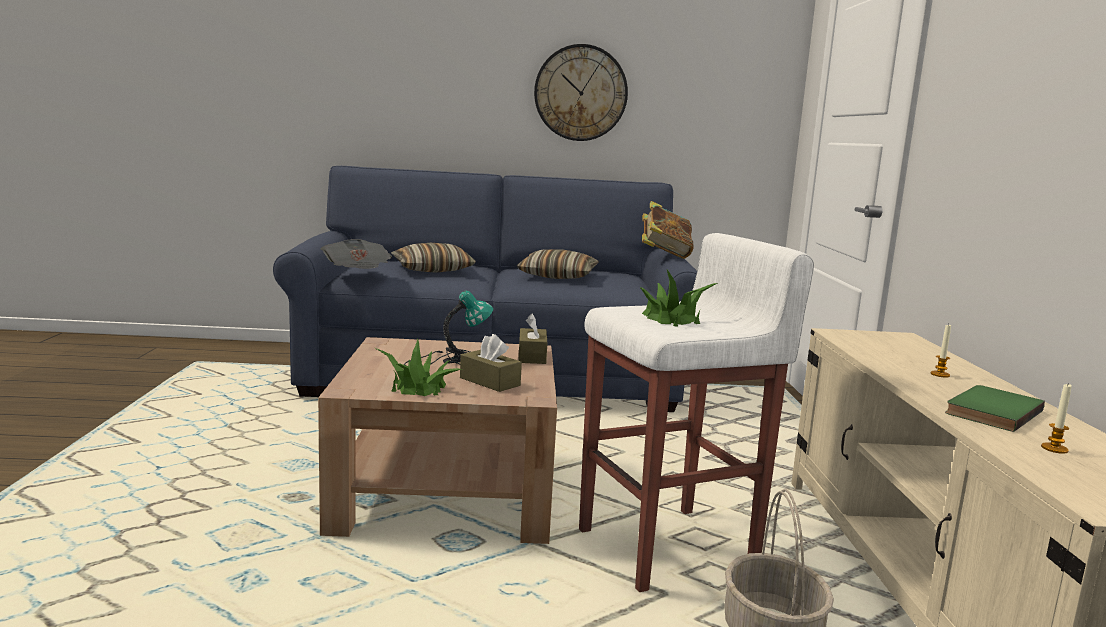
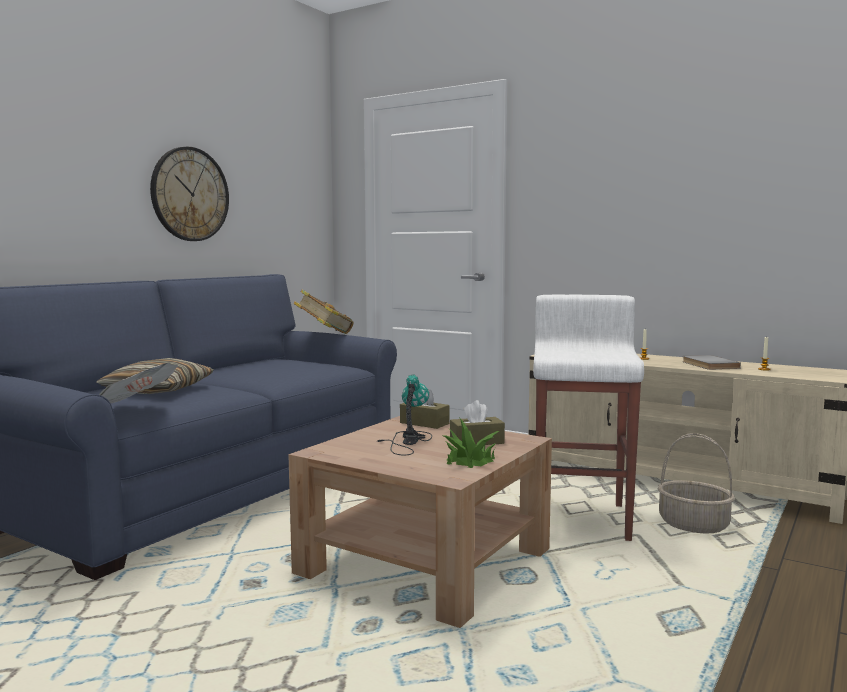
camera: 55 degrees left, 5 degrees down
pillow [517,249,599,279] -> none
potted plant [639,270,718,326] -> none
green book [945,385,1045,432] -> grey book [683,355,741,370]

